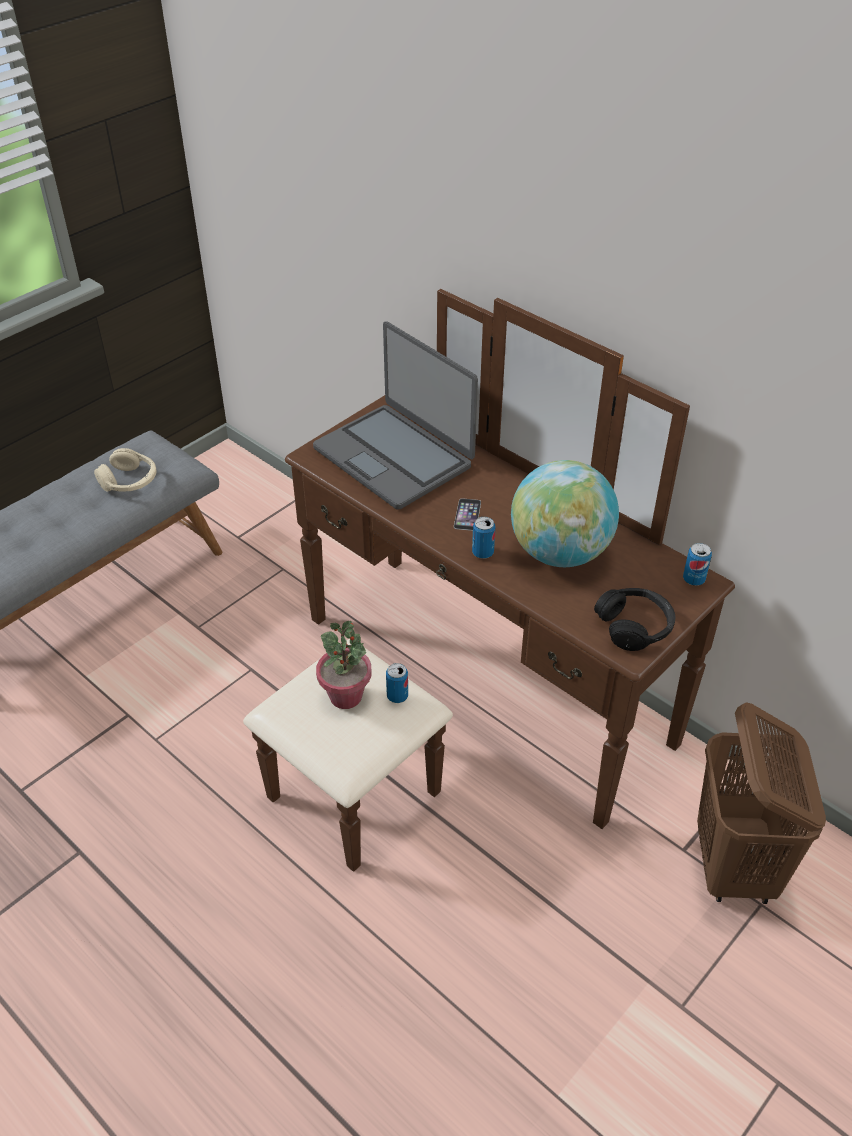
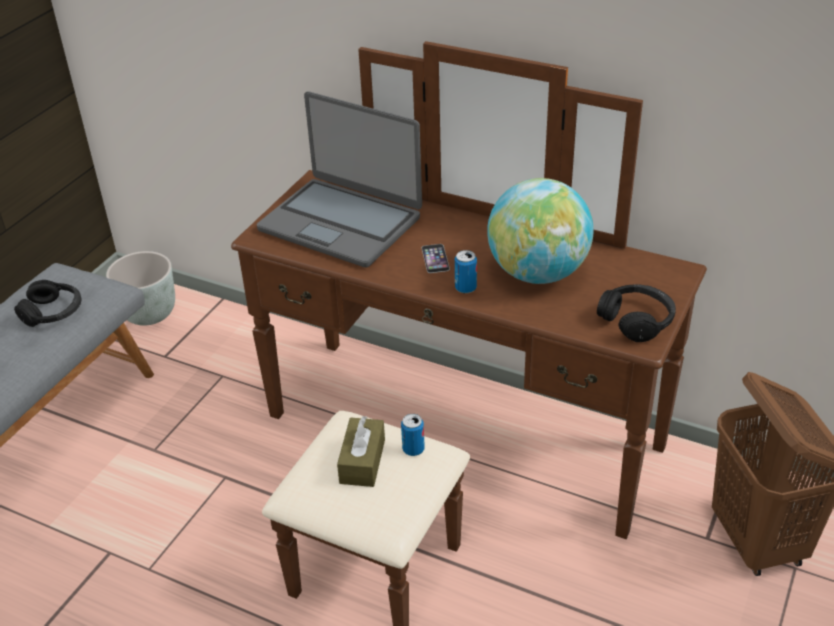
camera: 15 degrees left, 5 degrees down
beige headphones [94,448,157,492] -> black headphones [14,280,82,327]
potted plant [316,621,372,709] -> brown tissue box [337,416,385,487]
can [683,543,712,586] -> none
none -> grey planter [106,251,175,326]

